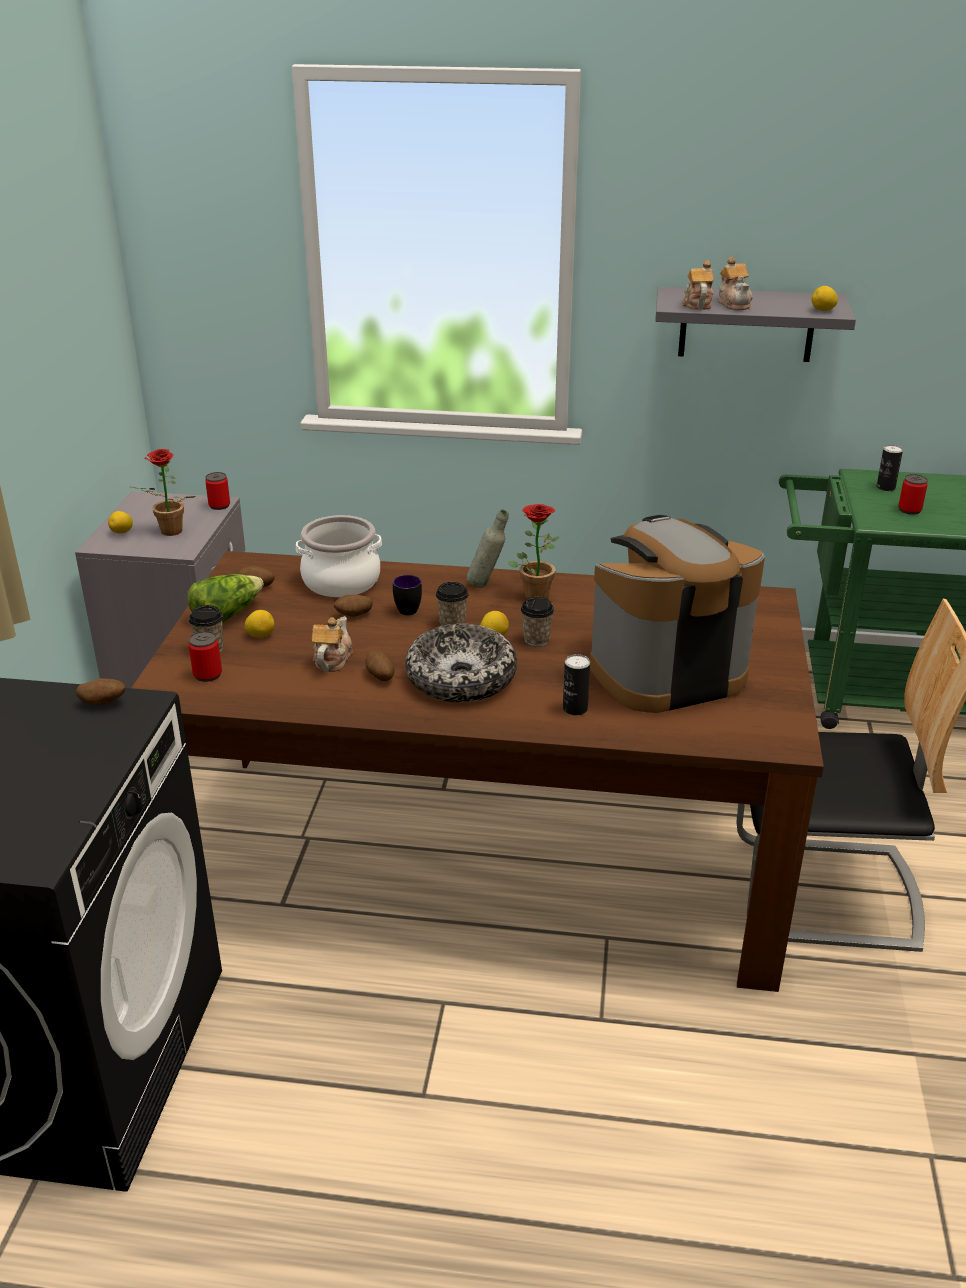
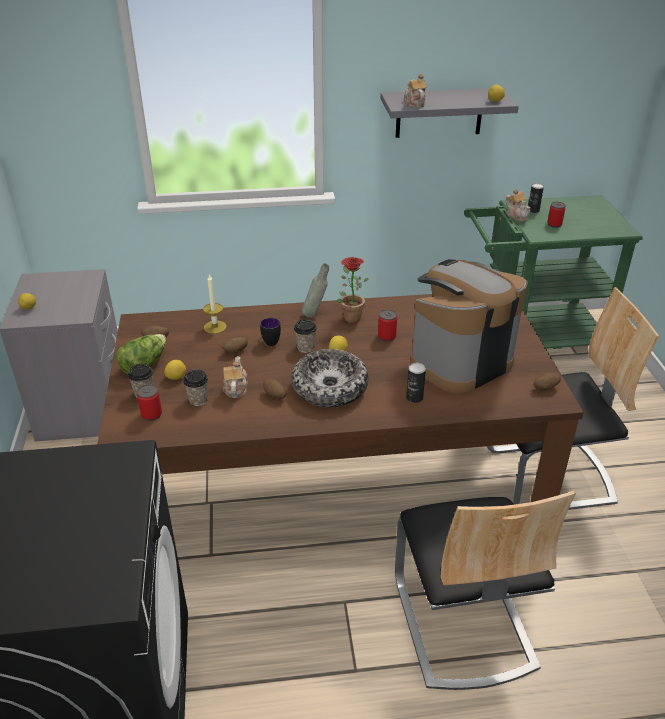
camera: 15 degrees left, 5 degrees up
potato [76,678,126,705] -> potato moved to [534,373,561,390]
potted plant [132,449,196,536] -> none
can [205,472,230,510] -> can moved to [378,310,397,342]
cooking pot [296,515,382,597] -> candle [203,274,227,334]
cup [521,597,554,647] -> cup moved to [183,370,208,406]
teapot [718,257,753,310] -> teapot moved to [506,189,531,222]
none -> chair [395,491,576,690]

